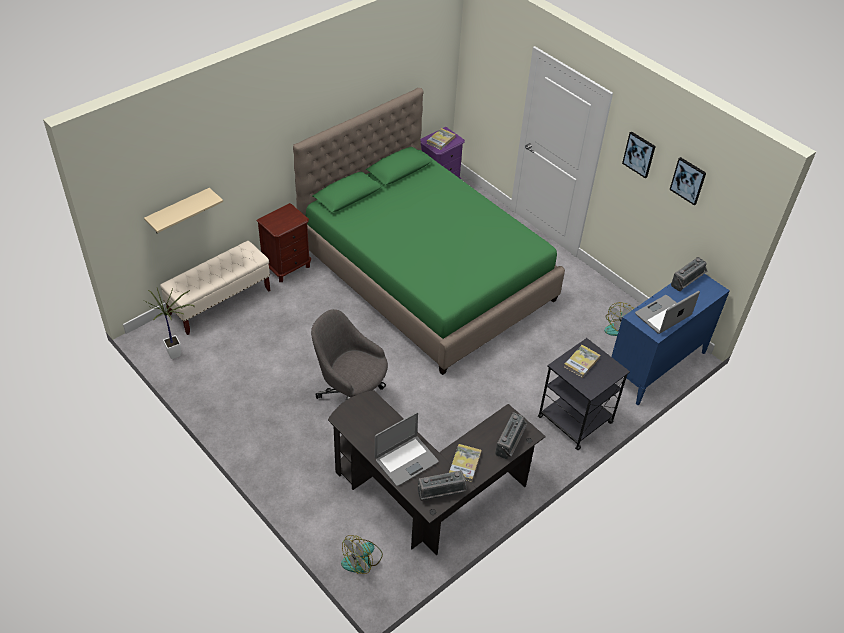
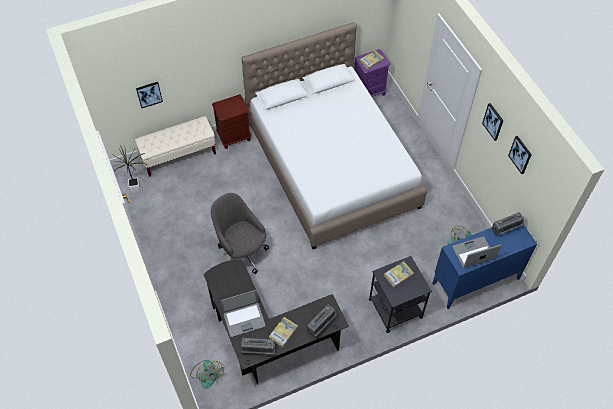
camera: 20 degrees right, 10 degrees up
beige shelf [144,188,223,233] -> picture [136,82,163,108]
green bed [293,88,565,375] -> white bed [241,22,427,249]
fan [341,535,383,574] -> fan turned 90 degrees counterclockwise [190,360,224,389]

